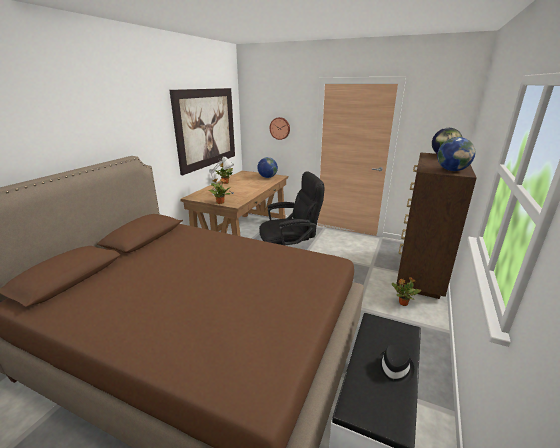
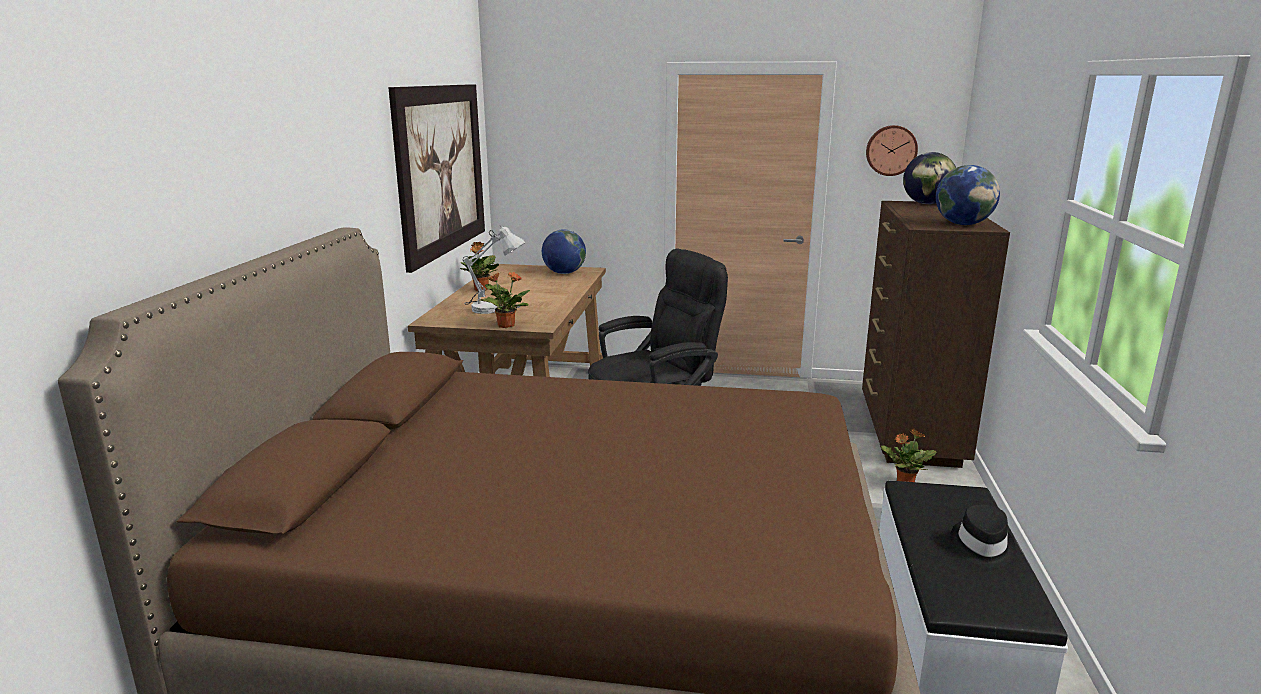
camera: 15 degrees left, 5 degrees down
wall clock [270,117,290,140] -> wall clock moved to [866,125,918,176]

